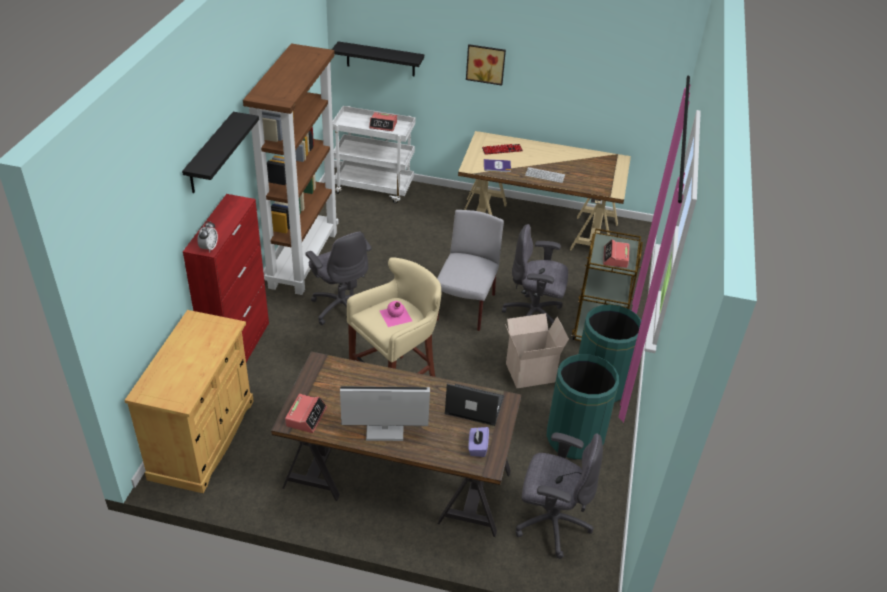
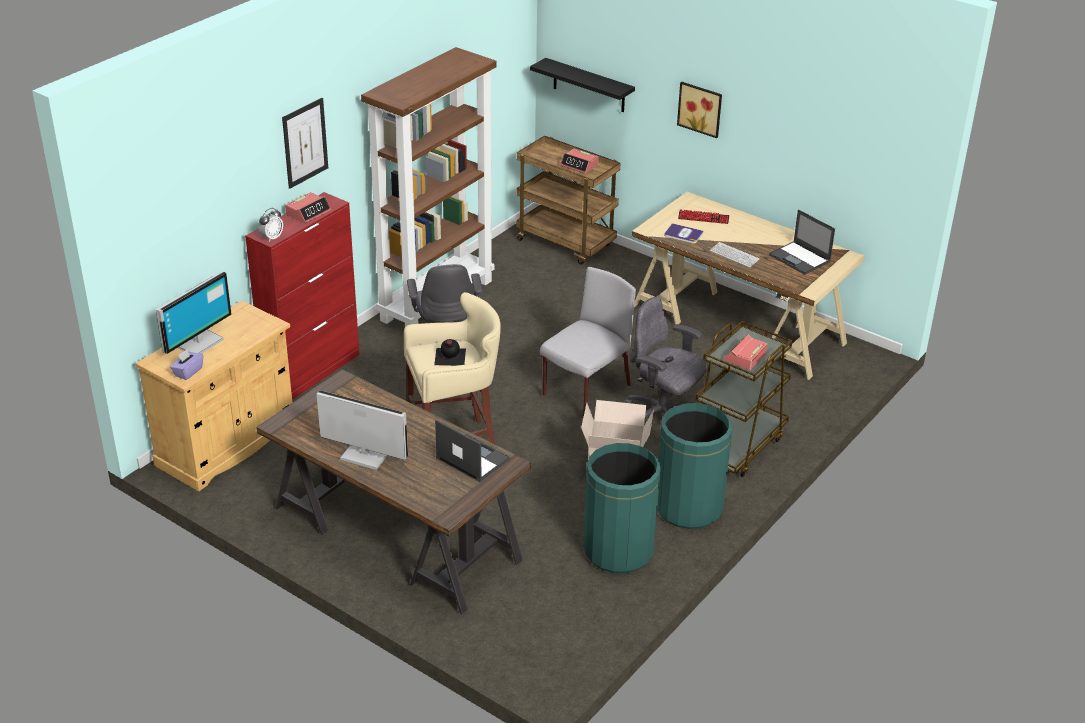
camera: 25 degrees right, 5 degrees down
black shelf [182,112,259,193] -> picture [282,98,328,189]
alarm clock [285,394,327,433] -> alarm clock moved to [285,192,331,224]
white cart [333,106,416,204] -> brown cart [516,136,620,265]
pink bottle [380,301,412,327] -> black bottle [434,339,466,366]
purple tissue box [468,427,489,457] -> purple tissue box moved to [170,349,203,380]
grey office chair [516,432,603,559] -> none
none -> monitor [156,271,231,354]
none -> laptop [769,210,835,275]

